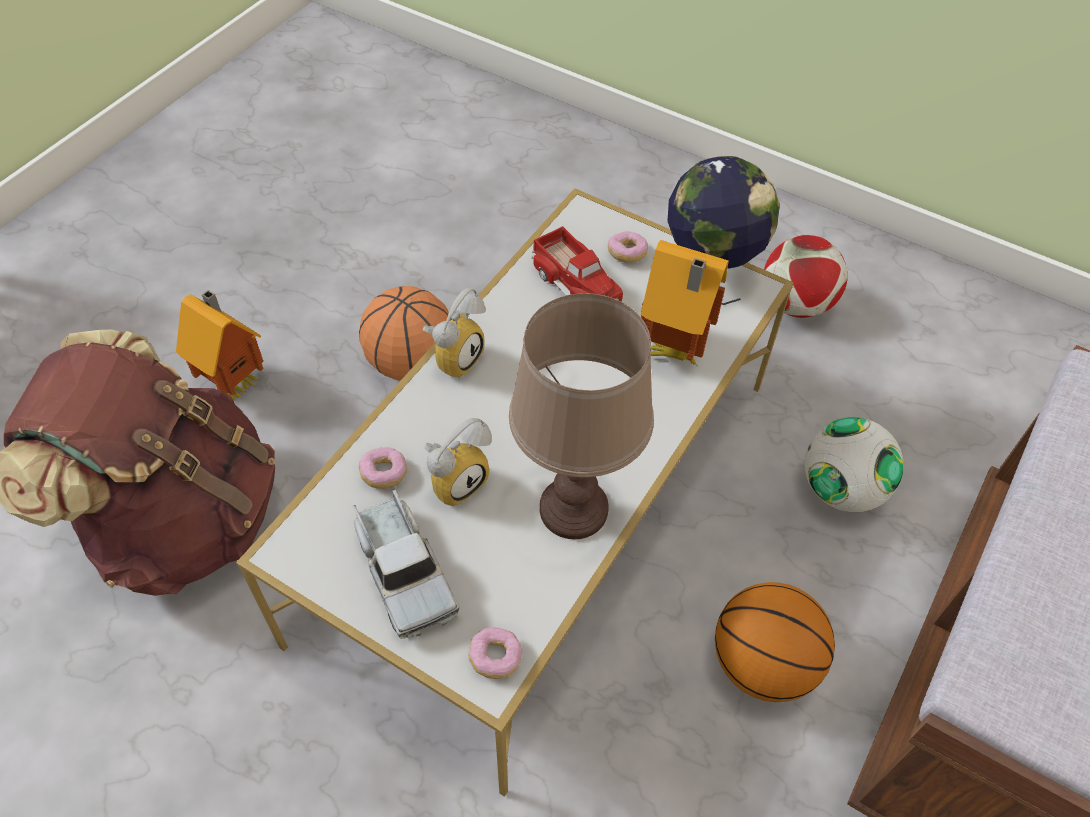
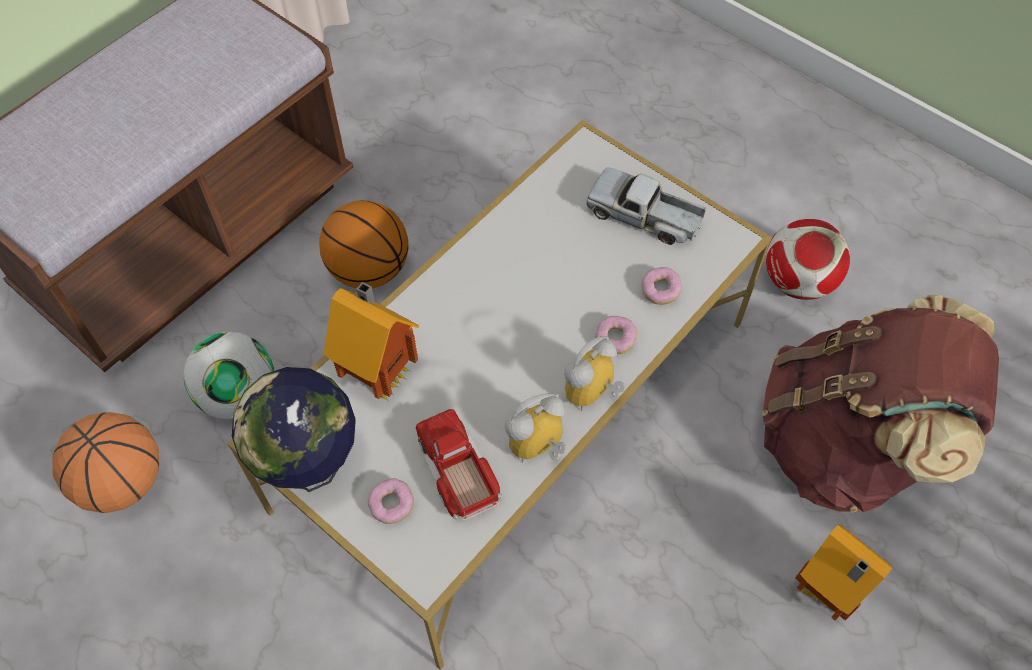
camera: 170 degrees left, 5 degrees up
toy truck [353,489,460,639] -> toy truck turned 45 degrees counterclockwise [586,167,706,245]
basketball [359,286,452,381] -> basketball moved to [52,412,159,513]
alarm clock [424,418,492,506] -> alarm clock moved to [505,393,567,463]
donut [468,627,522,679] -> donut moved to [595,316,637,354]
brown table lamp [509,293,654,539] -> none
football [764,235,847,318] -> football moved to [766,219,850,300]

